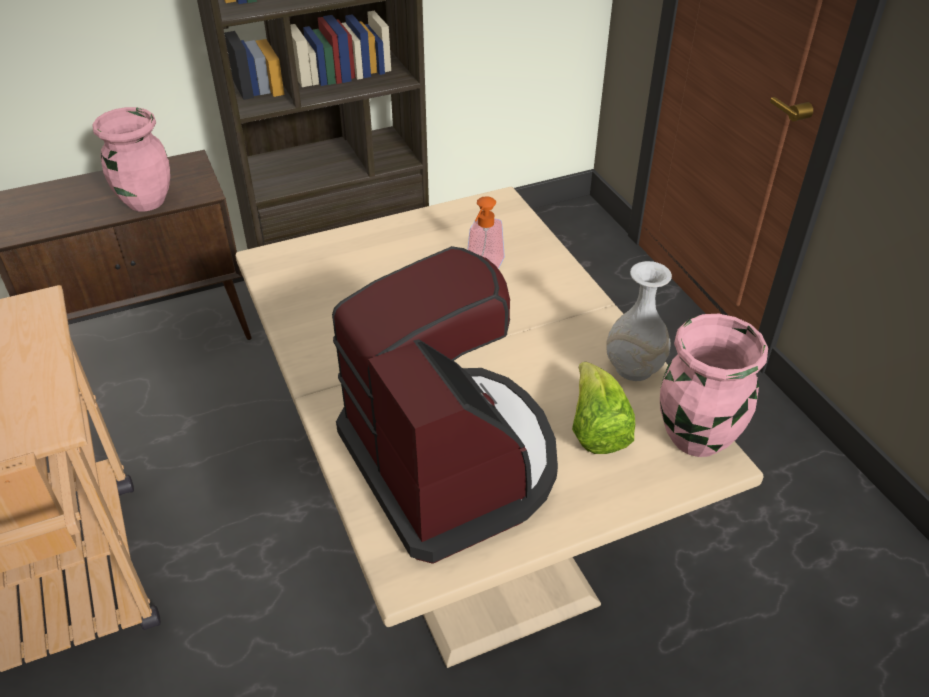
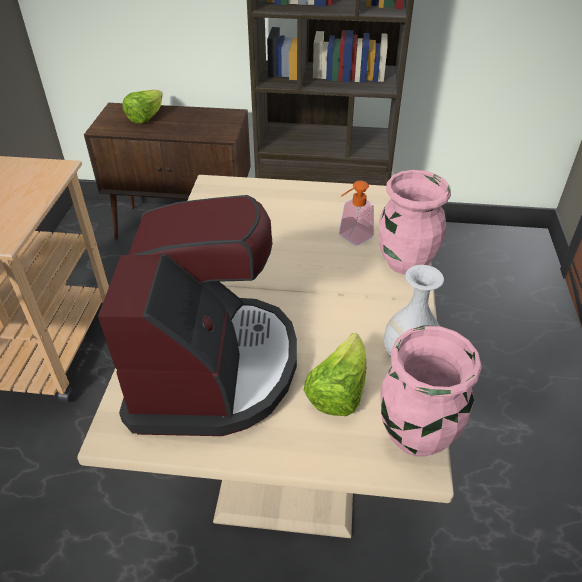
camera: 30 degrees right, 0 degrees up
pink vase [92,107,170,211] -> pink vase moved to [379,170,451,275]
none -> lettuce [122,90,162,124]

